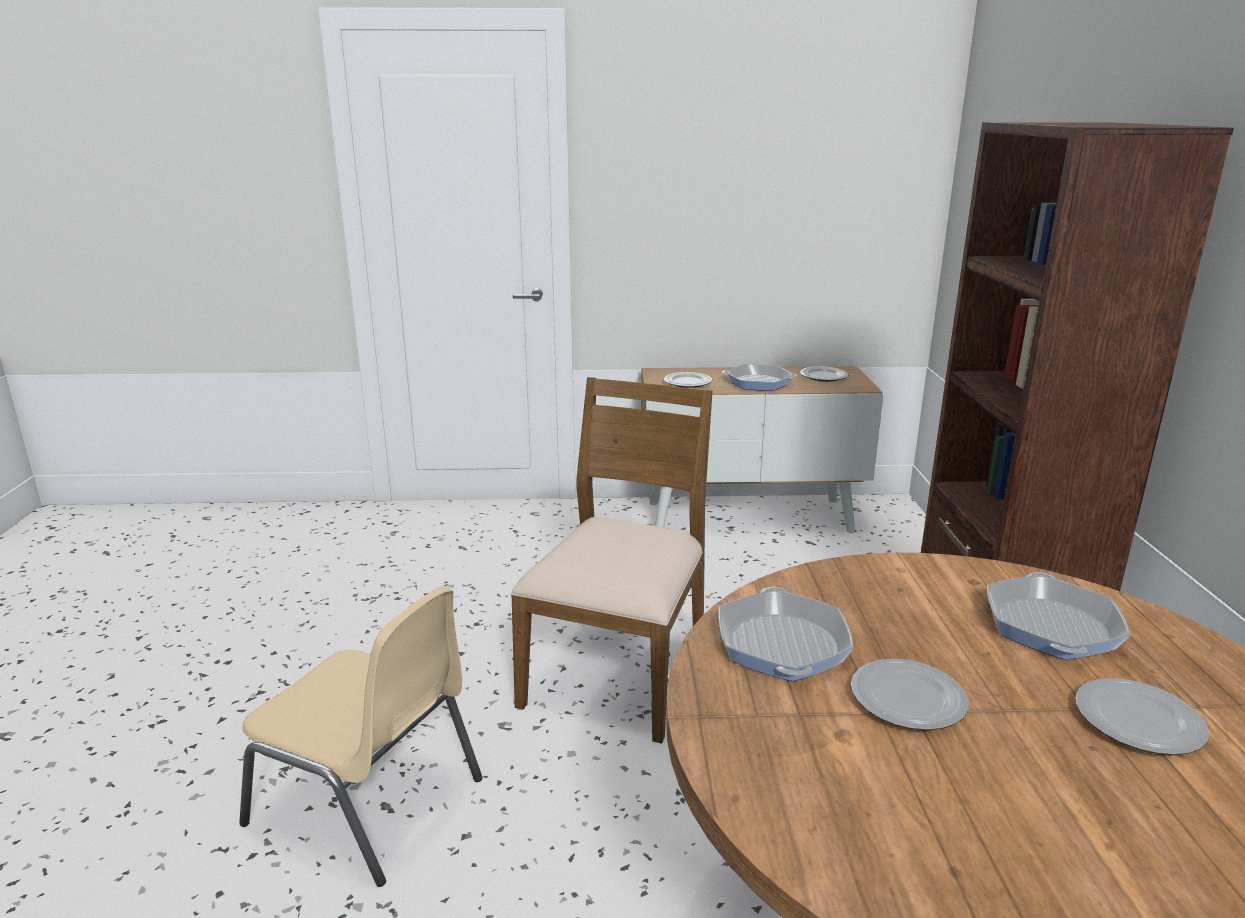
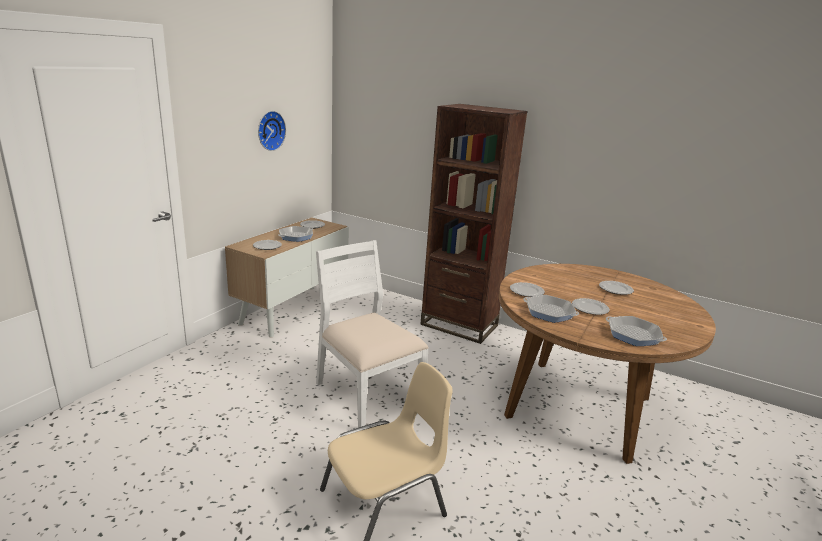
camera: 60 degrees left, 0 degrees up
brown chair [511,377,713,744] -> white chair [316,240,429,428]
frying pan [987,572,1131,660] -> frying pan moved to [606,316,667,346]
none -> wall clock [258,111,286,151]
none -> plate [510,282,545,297]

